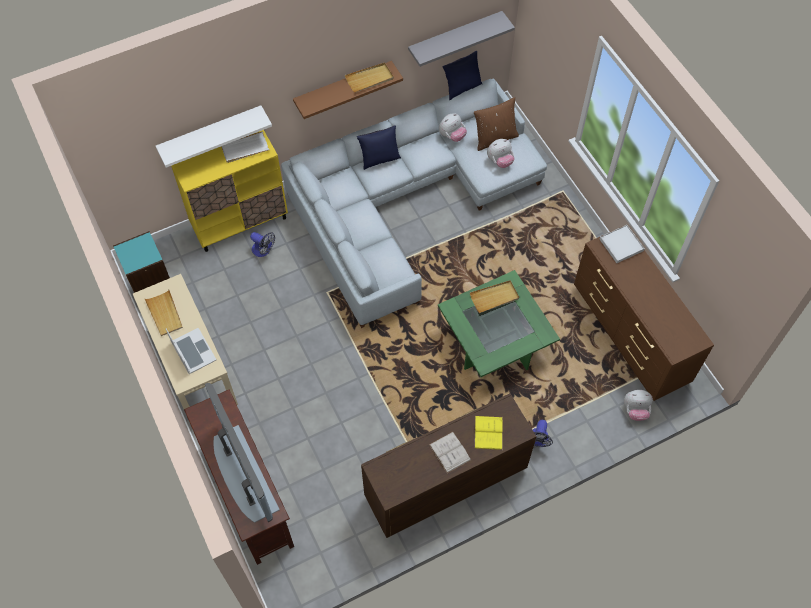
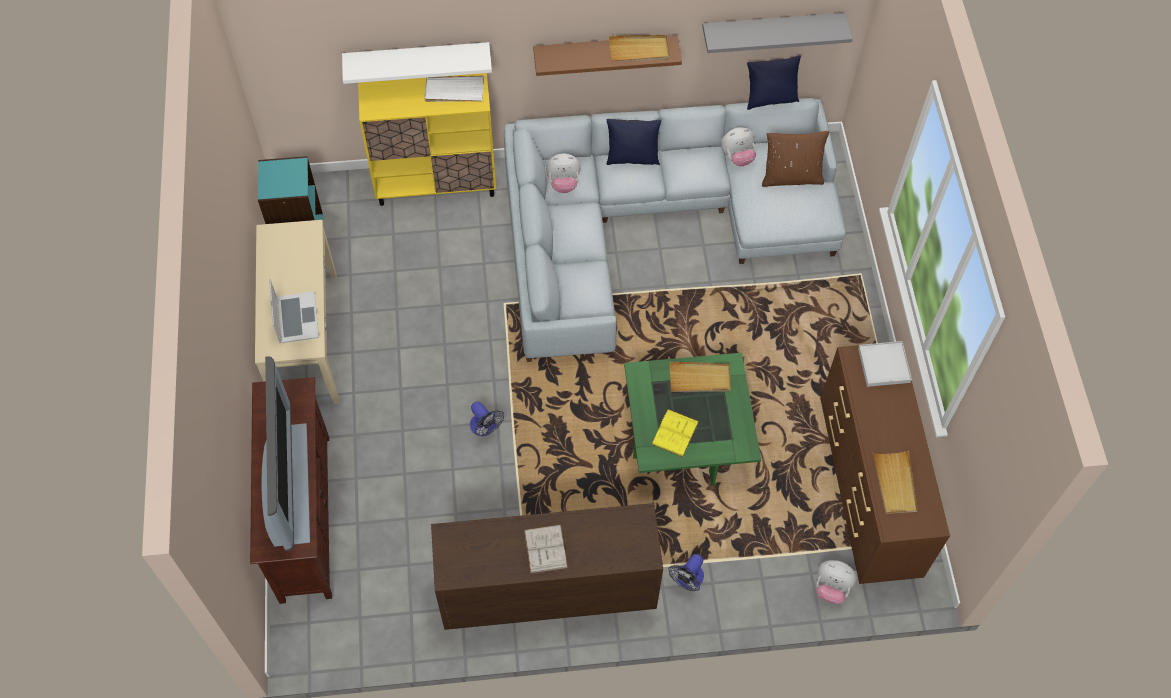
camera: 20 degrees right, 0 degrees up
beige tray [144,290,183,336] -> beige tray moved to [873,450,918,514]
fan [250,232,275,257] -> fan moved to [470,402,504,437]
yellow book [474,416,503,450] -> yellow book moved to [651,409,699,457]
plush toy [487,139,514,168] -> plush toy moved to [546,153,581,193]

